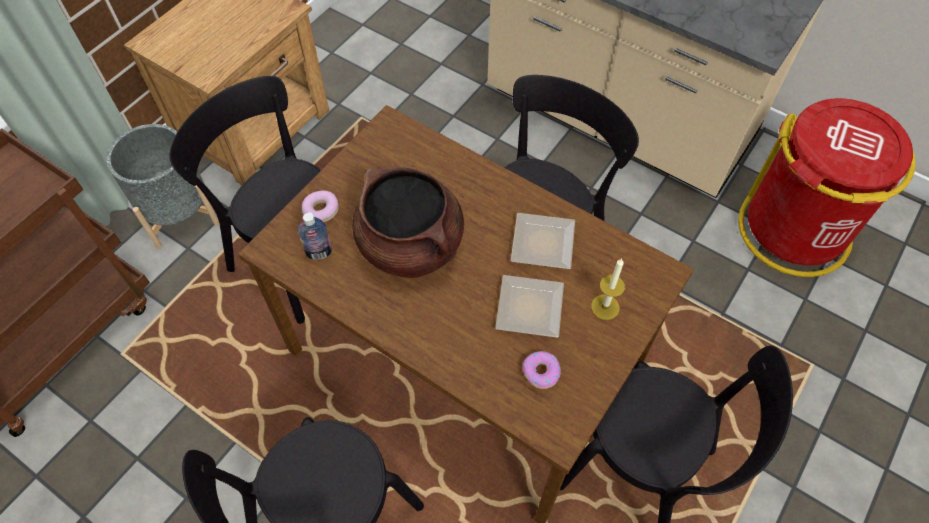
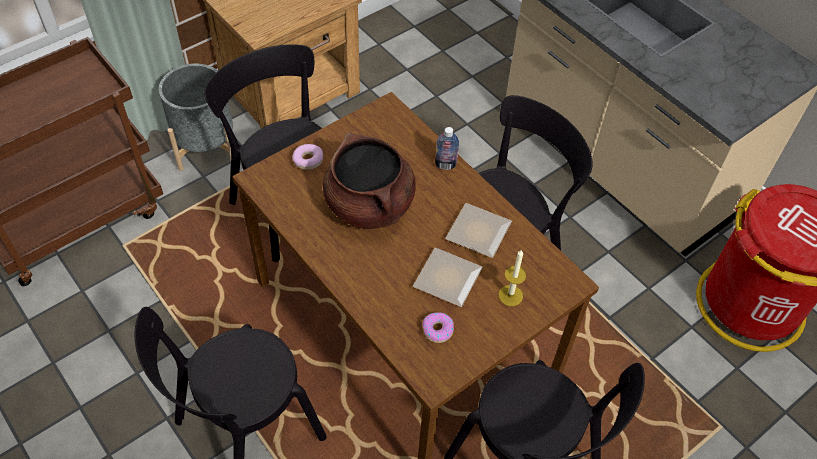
camera: 15 degrees right, 5 degrees down
bottle [298,213,332,260] -> bottle moved to [435,127,459,170]

